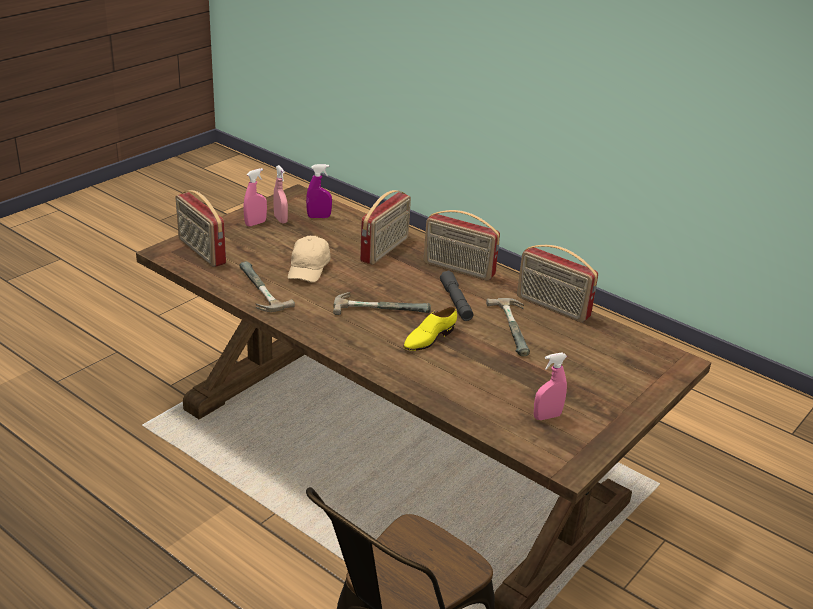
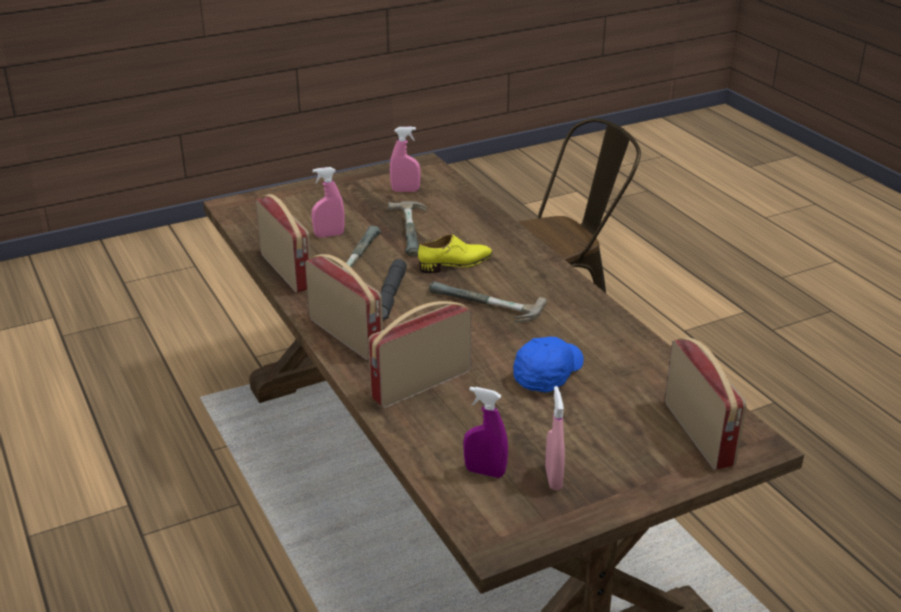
camera: 155 degrees left, 0 degrees up
hammer [240,261,295,312] -> hammer moved to [388,201,427,257]
pink spray bottle [244,168,267,226] -> pink spray bottle moved to [311,167,345,237]
beige cap [288,236,331,282] -> blue cap [513,337,584,392]

